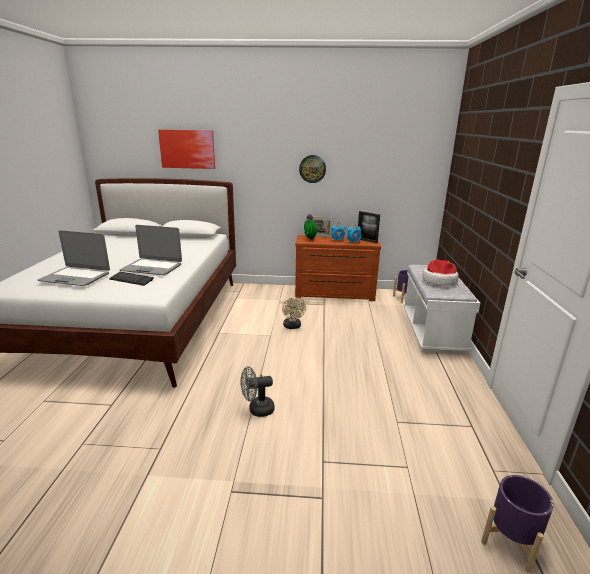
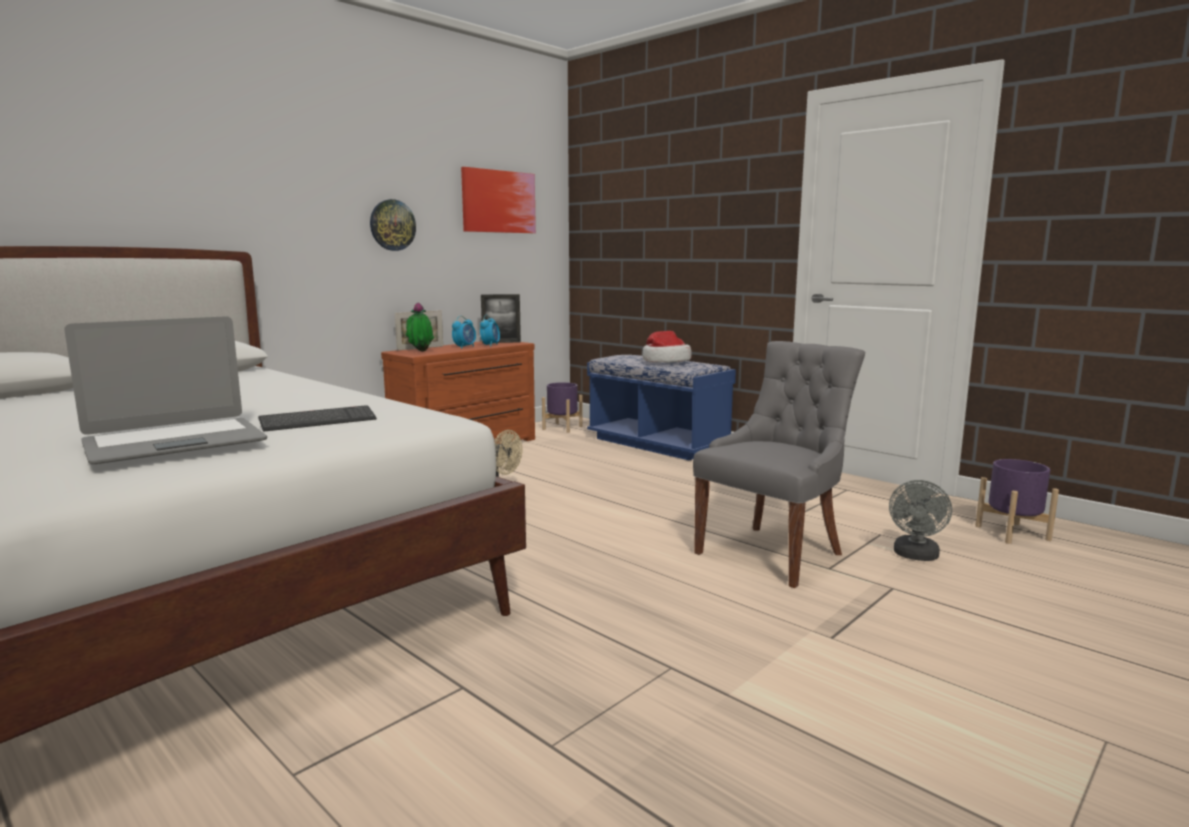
camera: 50 degrees left, 10 degrees down
laptop [120,225,182,275] -> none
picture [158,130,215,169] -> picture moved to [461,167,536,233]
grey fan [240,366,275,417] -> grey fan moved to [889,480,952,561]
white bench [403,265,480,354] -> blue bench [587,355,736,460]
none -> grey chair [693,341,865,588]

